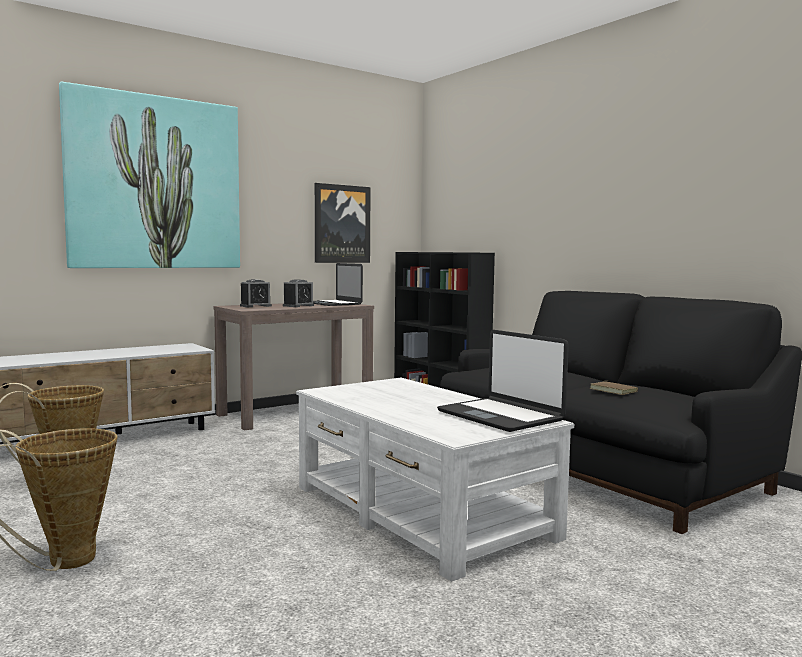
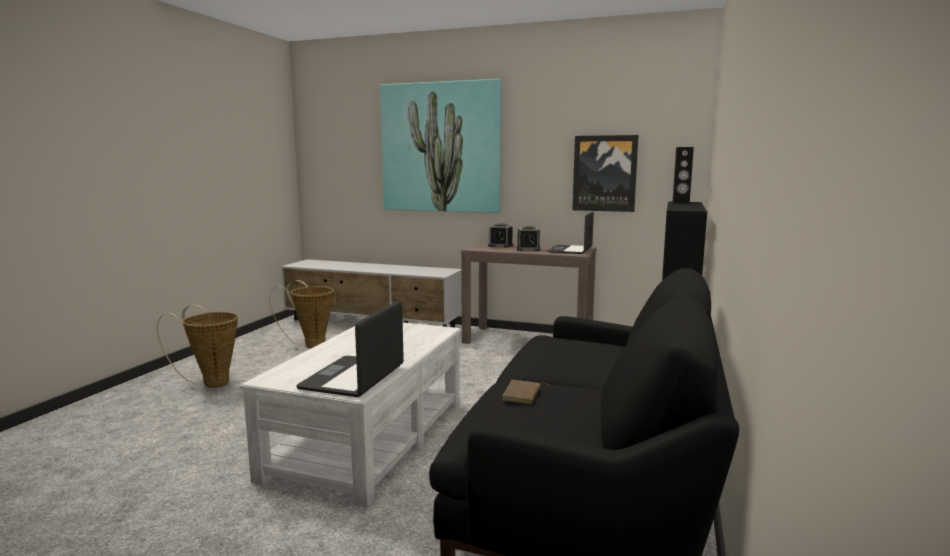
camera: 55 degrees right, 5 degrees up
none -> black speaker [673,147,694,203]

